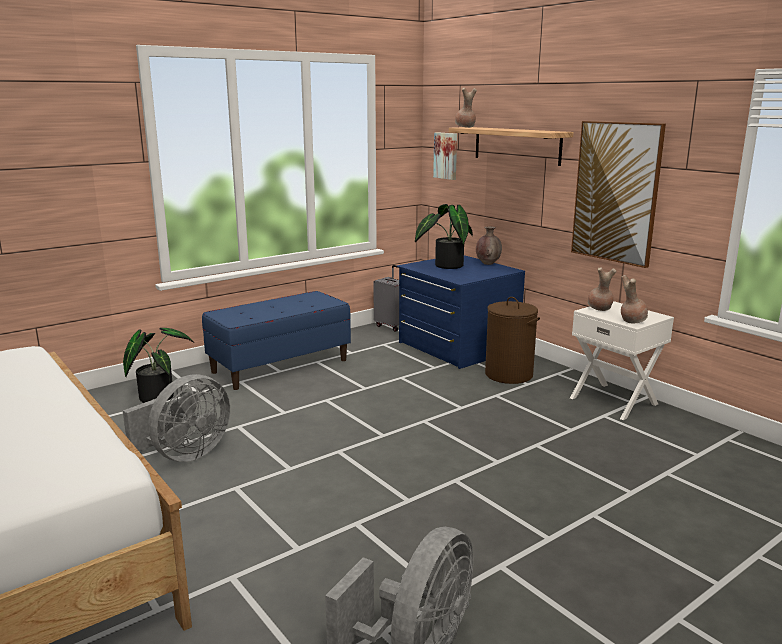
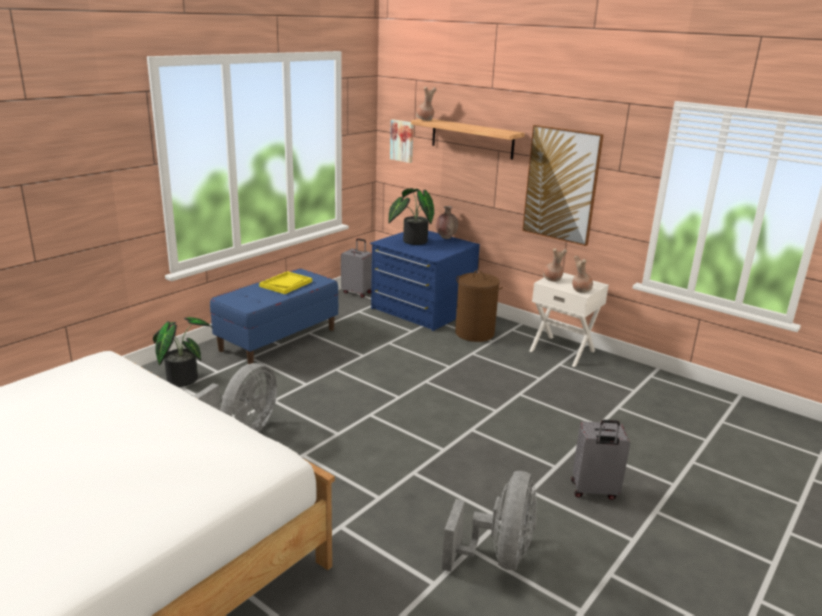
camera: 15 degrees left, 5 degrees up
none -> yellow tray [259,271,312,294]
none -> grey suitcase [571,420,630,500]

